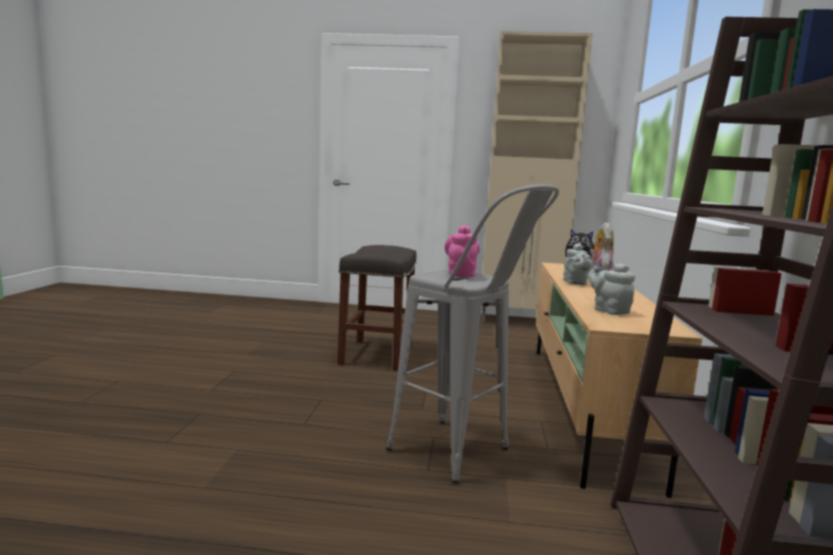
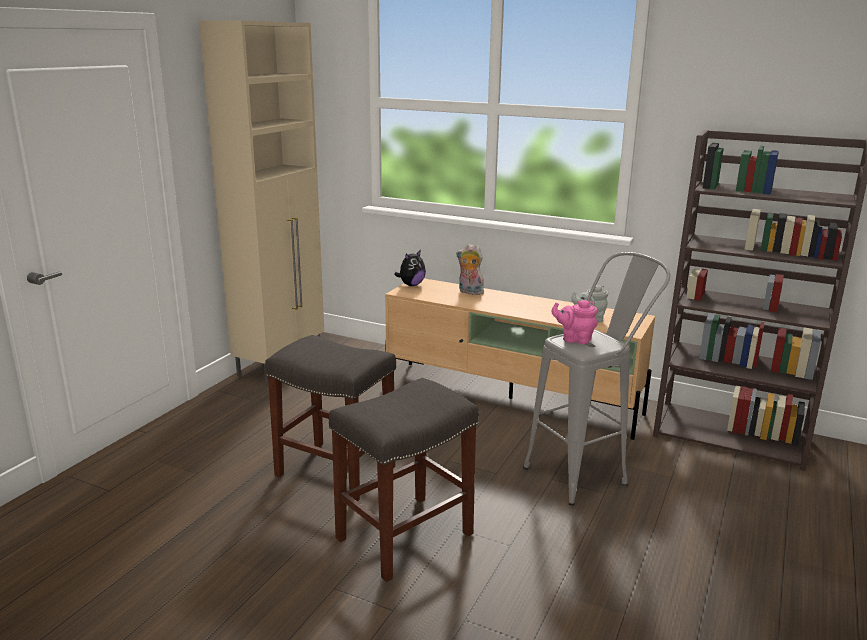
camera: 70 degrees left, 10 degrees up
grey teapot [563,243,593,285] -> none
none -> grey stool [329,378,479,582]

